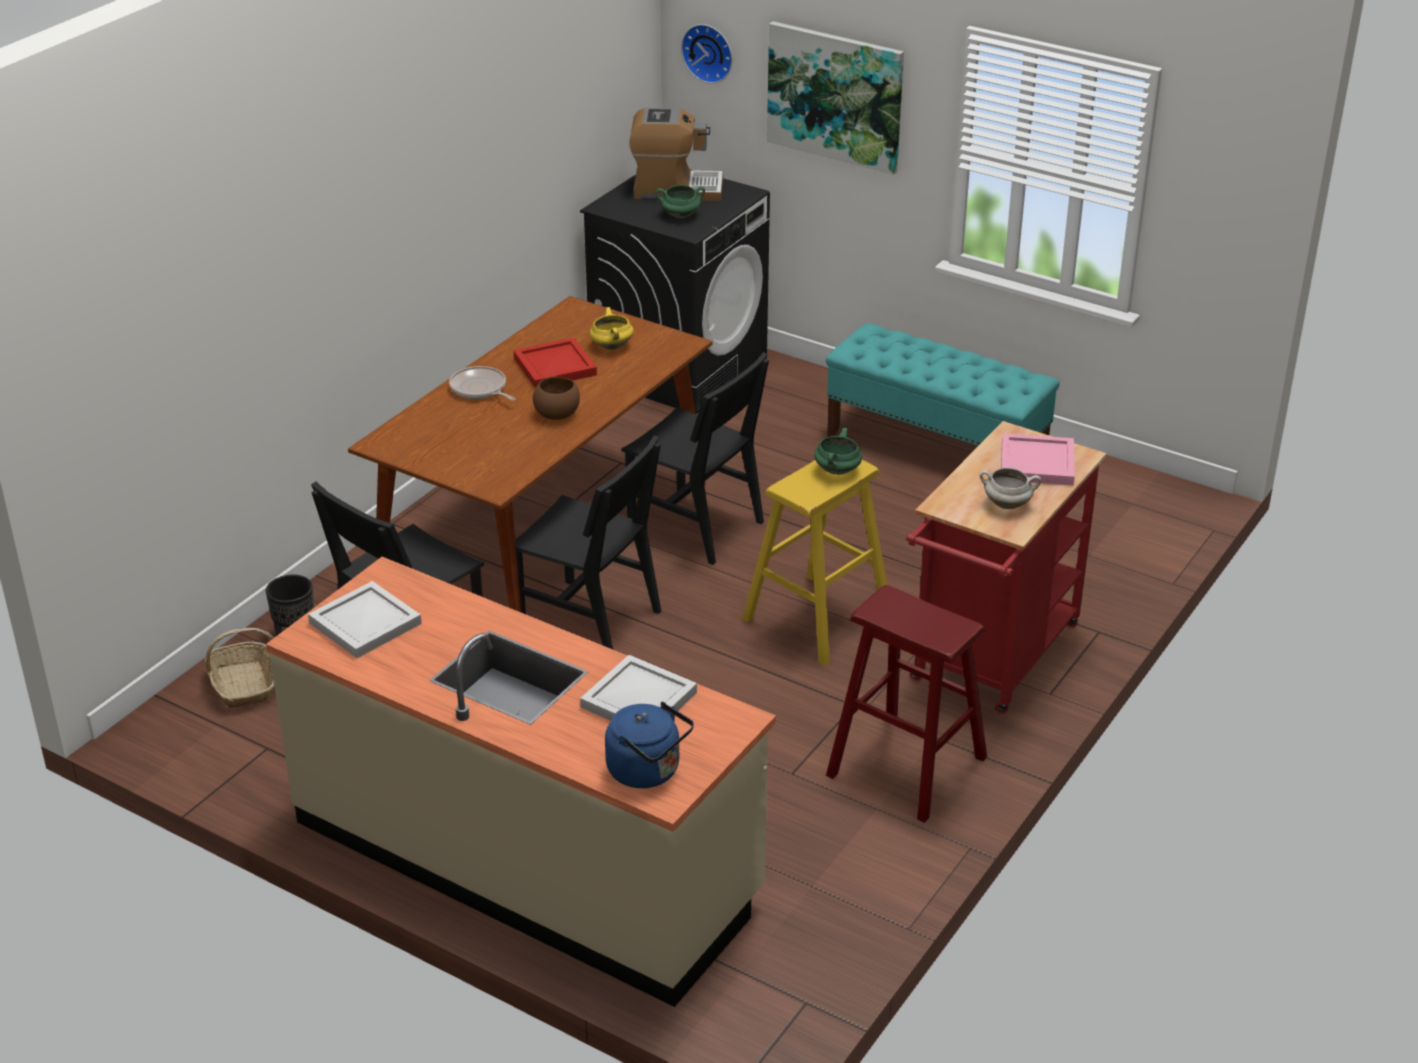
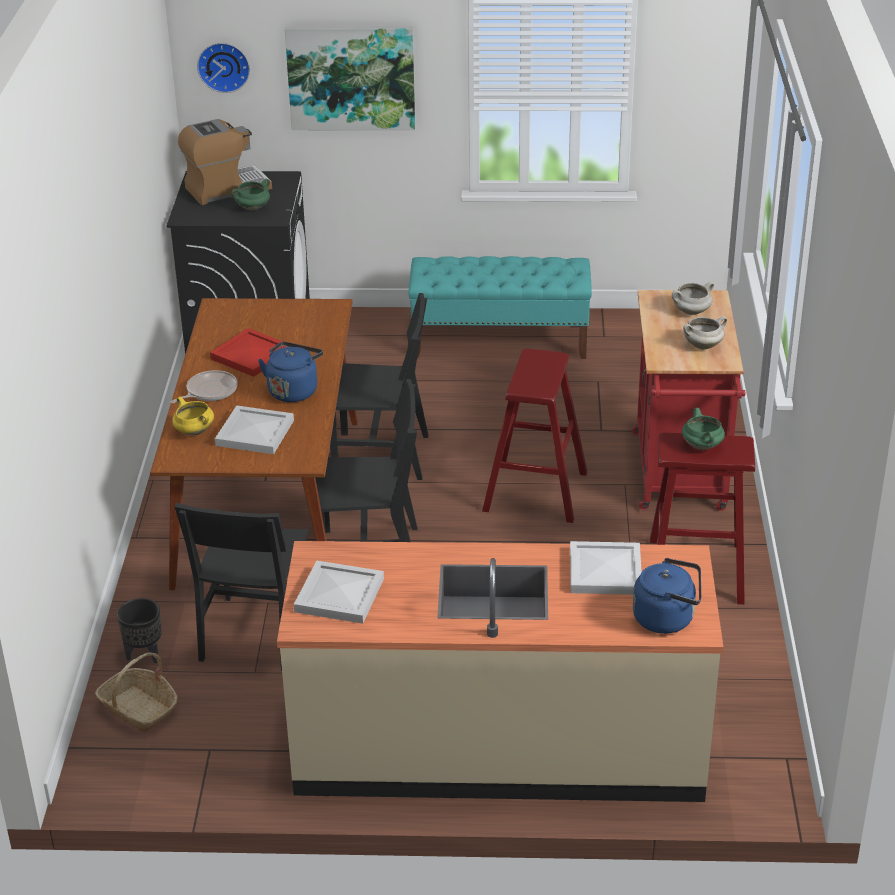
camera: 30 degrees left, 0 degrees up
frying pan [449,366,515,401] -> frying pan turned 120 degrees clockwise [170,370,238,404]
brown bowl [533,377,580,420] -> blue kettle [258,342,323,402]
yellow cooking pot [590,307,634,350] -> yellow cooking pot moved to [172,397,214,435]
yellow stool [742,460,887,666] -> red stool [482,349,587,523]
green cooking pot [814,428,862,475] -> green cooking pot moved to [682,408,725,450]
pink tray [1001,433,1075,486] -> white cooking pot [672,282,714,315]
none -> white tray [215,405,294,454]

